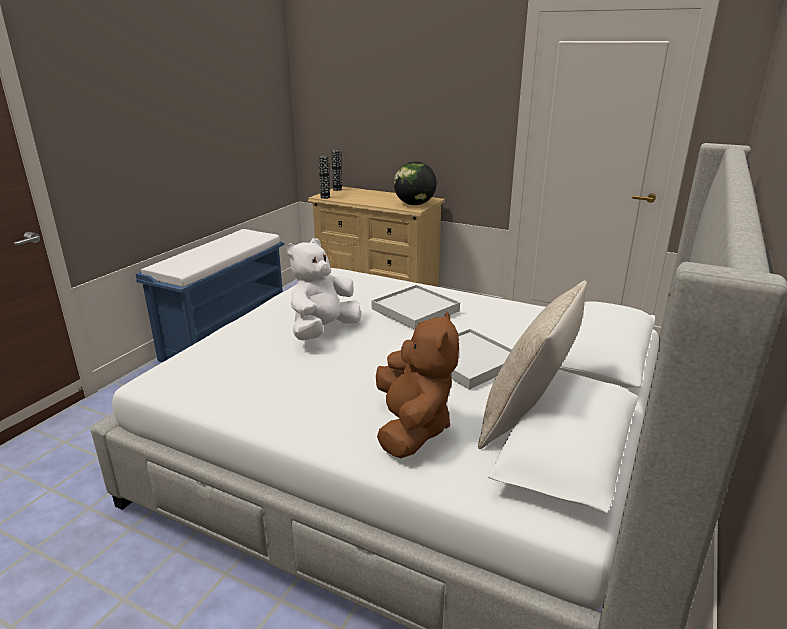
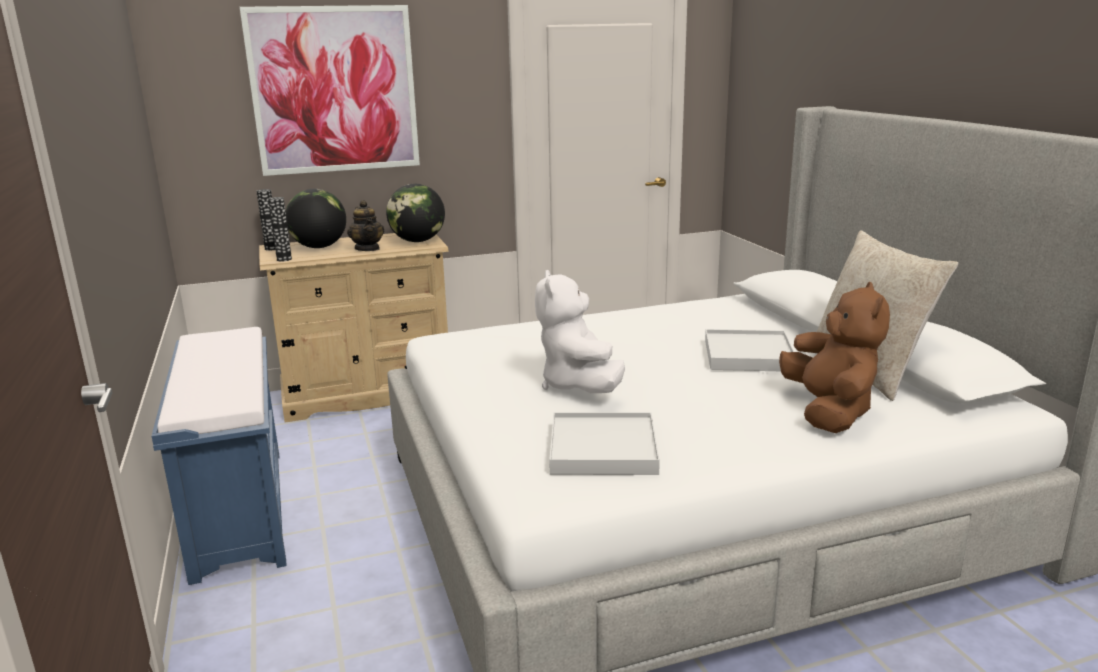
camera: 45 degrees left, 5 degrees down
white tray [372,285,460,330] -> white tray moved to [549,412,660,475]
brown plush toy [376,310,459,458] -> brown plush toy turned 45 degrees clockwise [779,282,890,433]
none -> picture [240,5,420,176]
none -> globe [286,189,346,248]
none -> teapot [347,200,384,251]

